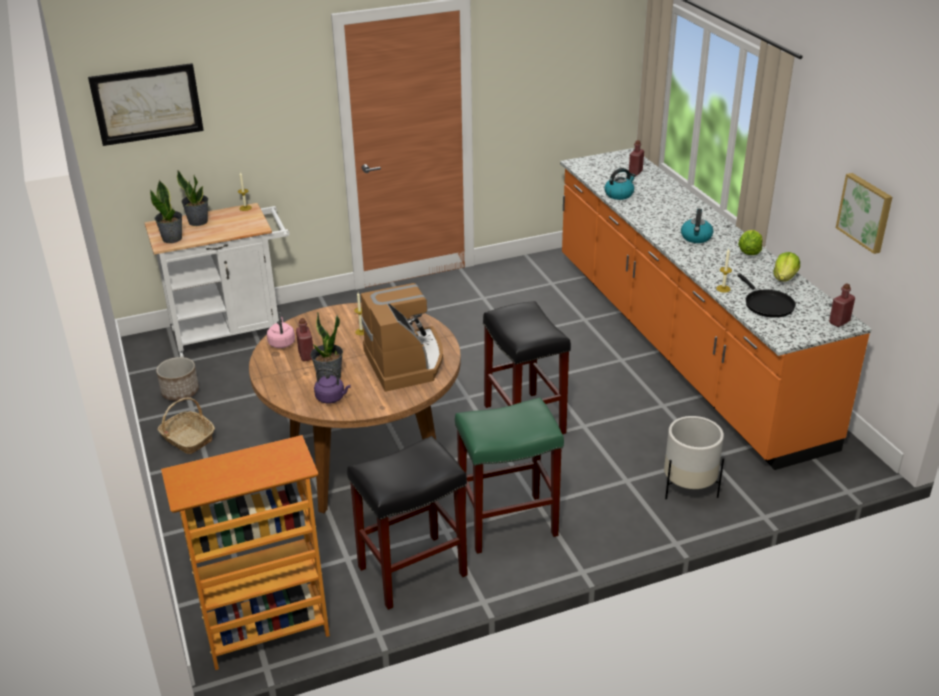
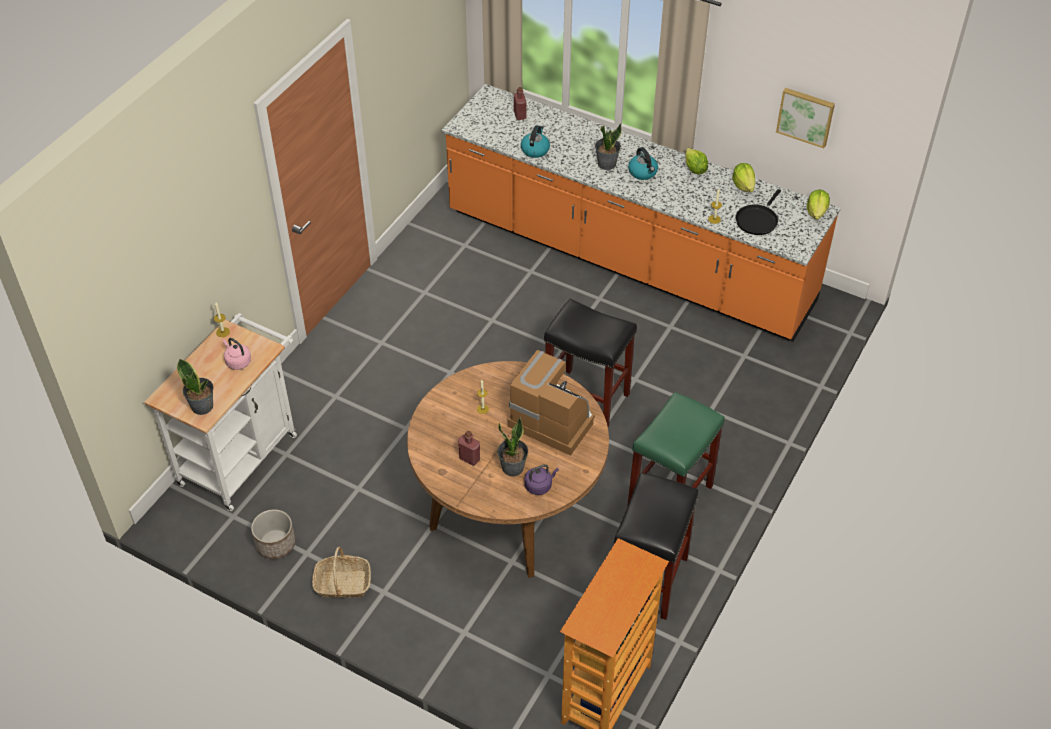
camera: 40 degrees left, 15 degrees up
picture [88,63,204,146] -> none
potted plant [177,170,208,226] -> potted plant moved to [595,123,622,170]
pink kettle [267,312,295,348] -> pink kettle moved to [223,338,251,370]
white planter [664,416,724,499] -> none
black frying pan [738,274,796,318] -> black frying pan turned 90 degrees clockwise [736,189,781,235]
red bottle [829,283,855,327] -> lettuce [807,189,830,220]

